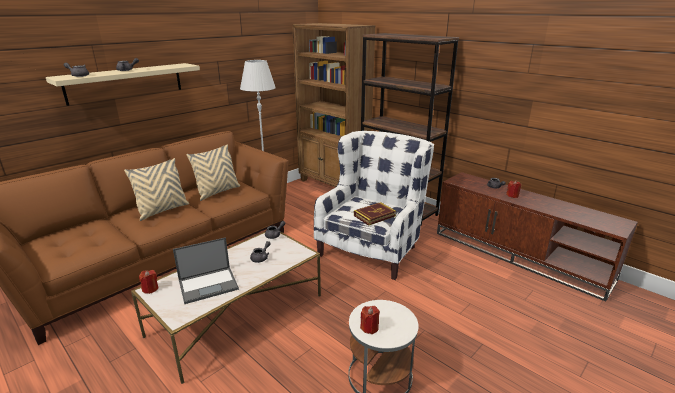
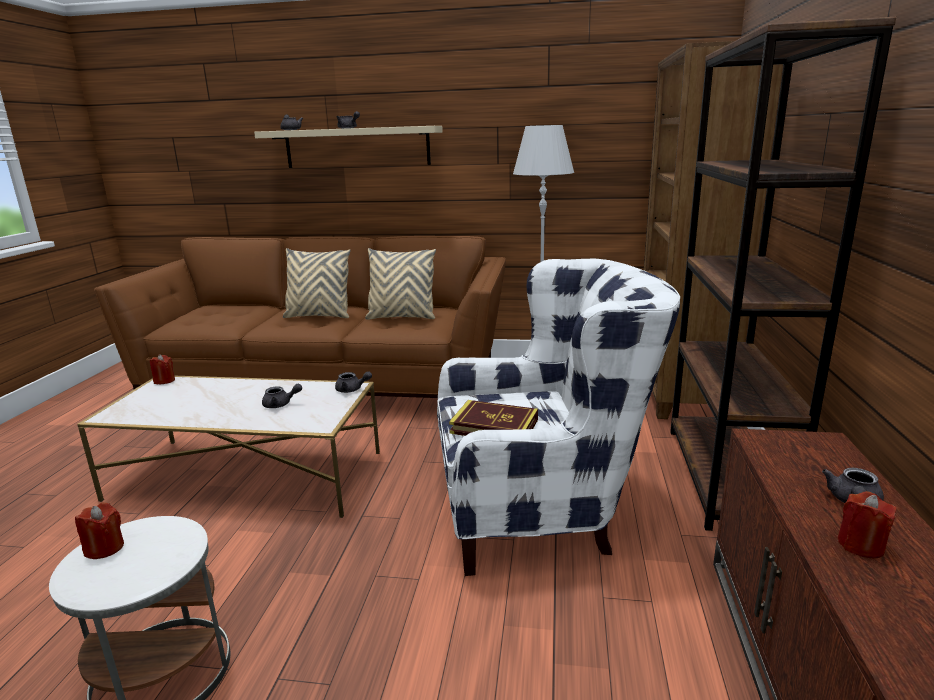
camera: 55 degrees right, 5 degrees down
laptop [173,237,239,304] -> none

